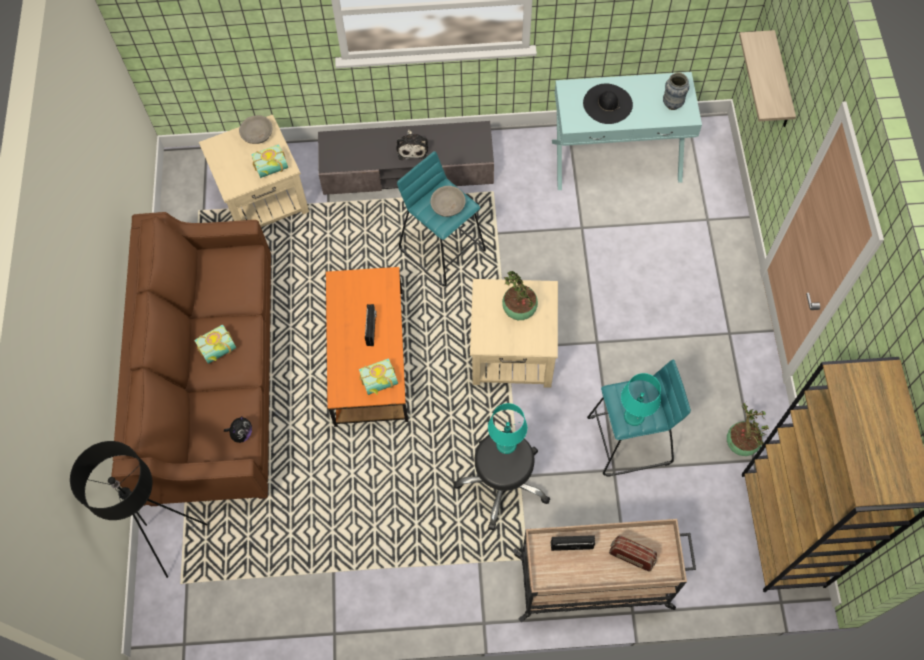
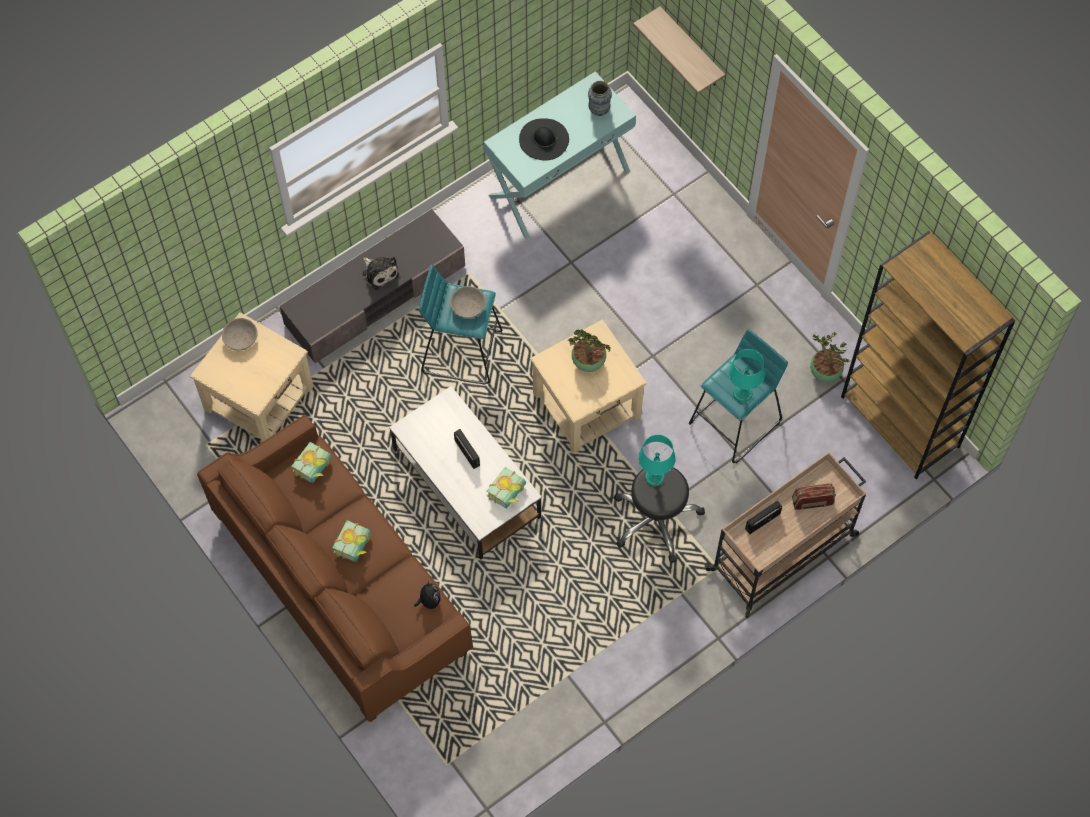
camera: 35 degrees left, 0 degrees up
black floor lamp [70,441,208,578] -> none
book [251,144,288,178] -> book moved to [291,442,332,483]
orange coffee table [326,267,408,427] -> white coffee table [389,386,542,560]

